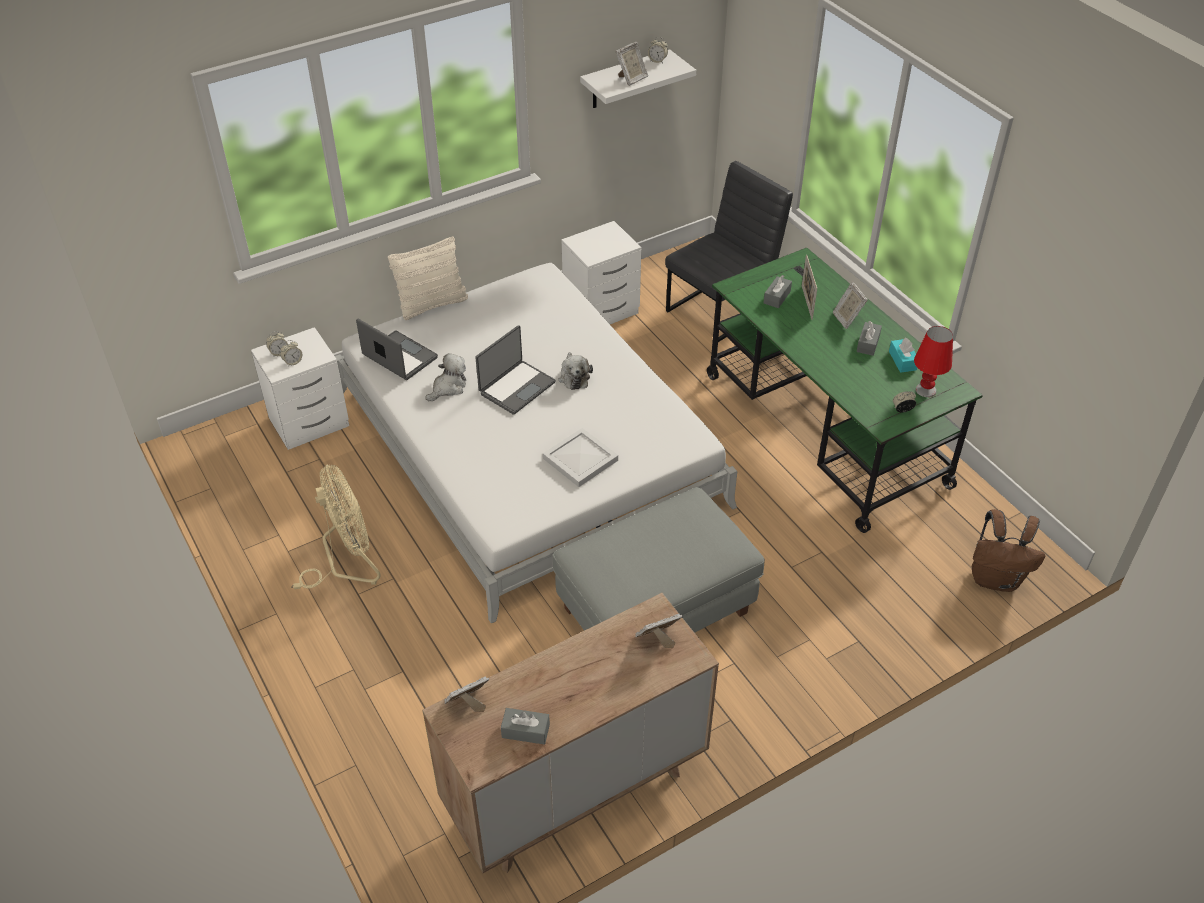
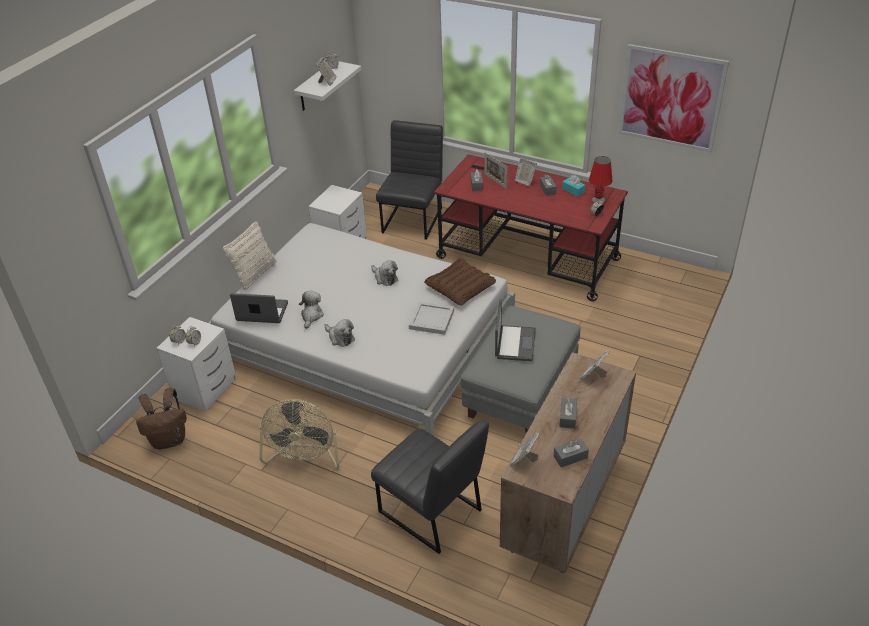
camera: 30 degrees left, 5 degrees down
beige fan [291,465,380,589] -> beige fan turned 150 degrees clockwise [259,399,339,471]
laptop [475,325,556,415] -> laptop moved to [495,299,536,361]
green desk [707,248,983,533] -> red desk [434,154,628,301]
brown backpack [972,509,1045,592] -> brown backpack moved to [136,388,187,449]
none -> plush toy [325,319,355,347]
none -> grey chair [371,420,489,554]
none -> brown pillow [424,258,496,306]
none -> grey tissue box [559,398,577,429]
none -> picture [618,44,729,152]

